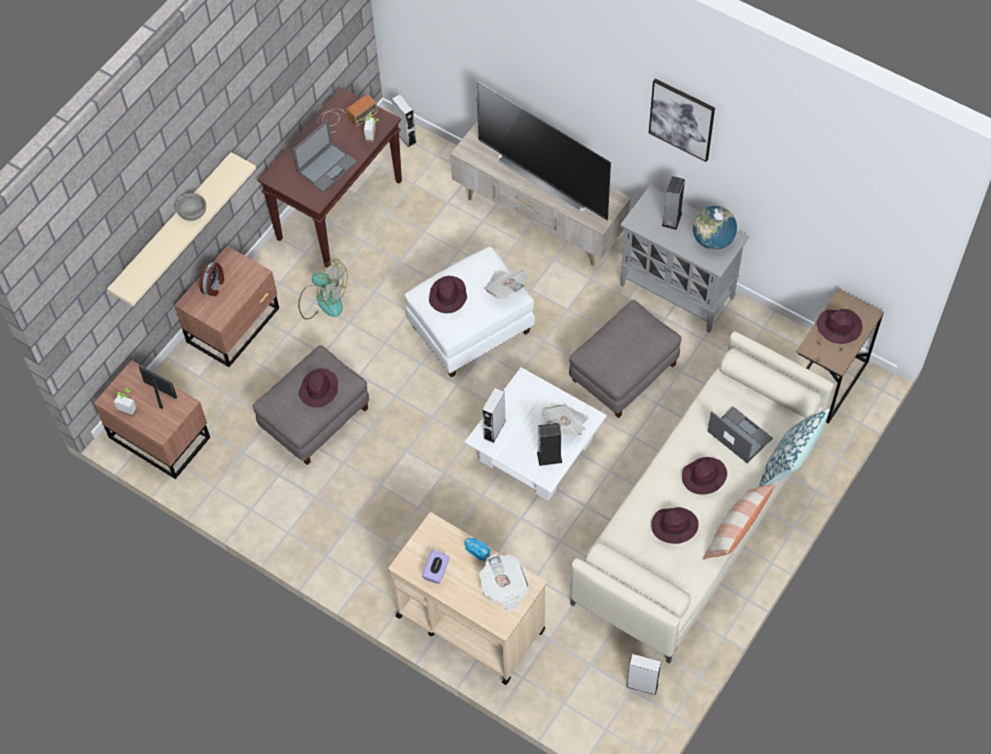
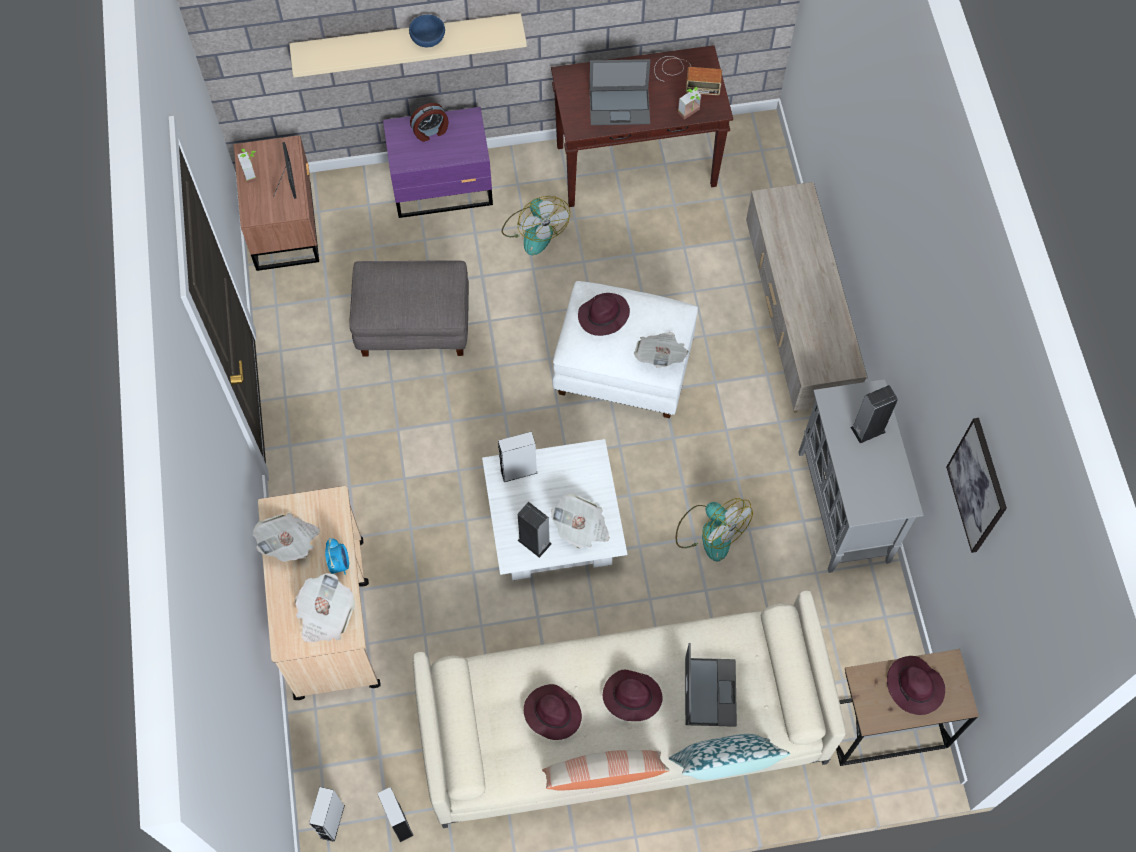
camera: 45 degrees right, 5 degrees up
brown nightstand [174,246,279,367] -> purple nightstand [383,107,493,218]
grey bowl [176,193,206,221] -> blue bowl [409,15,445,47]
purple hat [299,368,338,408] -> none
grey speaker [392,94,416,147] -> grey speaker moved to [309,787,345,842]
purple tissue box [422,550,450,584] -> newspaper [253,513,320,562]
television [476,80,611,220] -> none
grey ottoman [569,300,682,418] -> fan [676,498,753,561]
picture [649,79,715,162] -> picture moved to [946,418,1007,553]
globe [693,206,737,250] -> none

